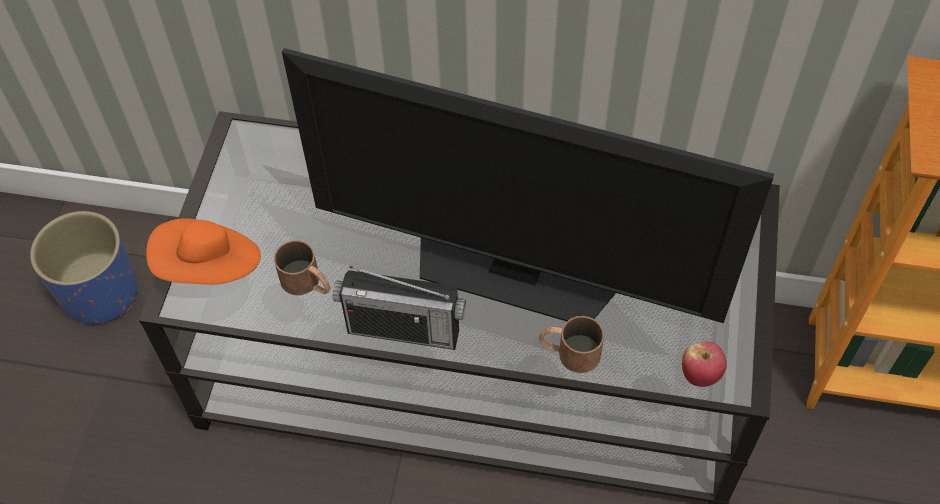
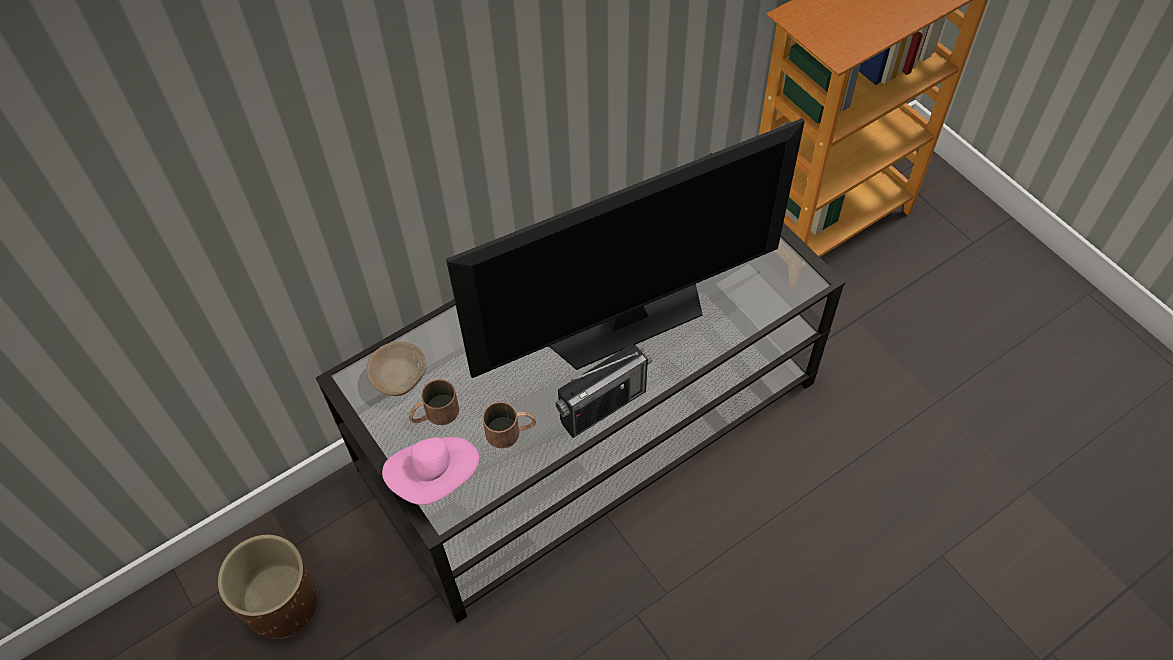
camera: 45 degrees left, 0 degrees up
blue planter [30,211,138,325] -> brown planter [218,535,318,639]
orange hat [146,218,261,285] -> pink hat [382,437,479,505]
brown mug [539,316,604,373] -> brown mug moved to [409,379,459,425]
apple [682,341,727,387] -> none
none -> beige bowl [366,342,427,396]

